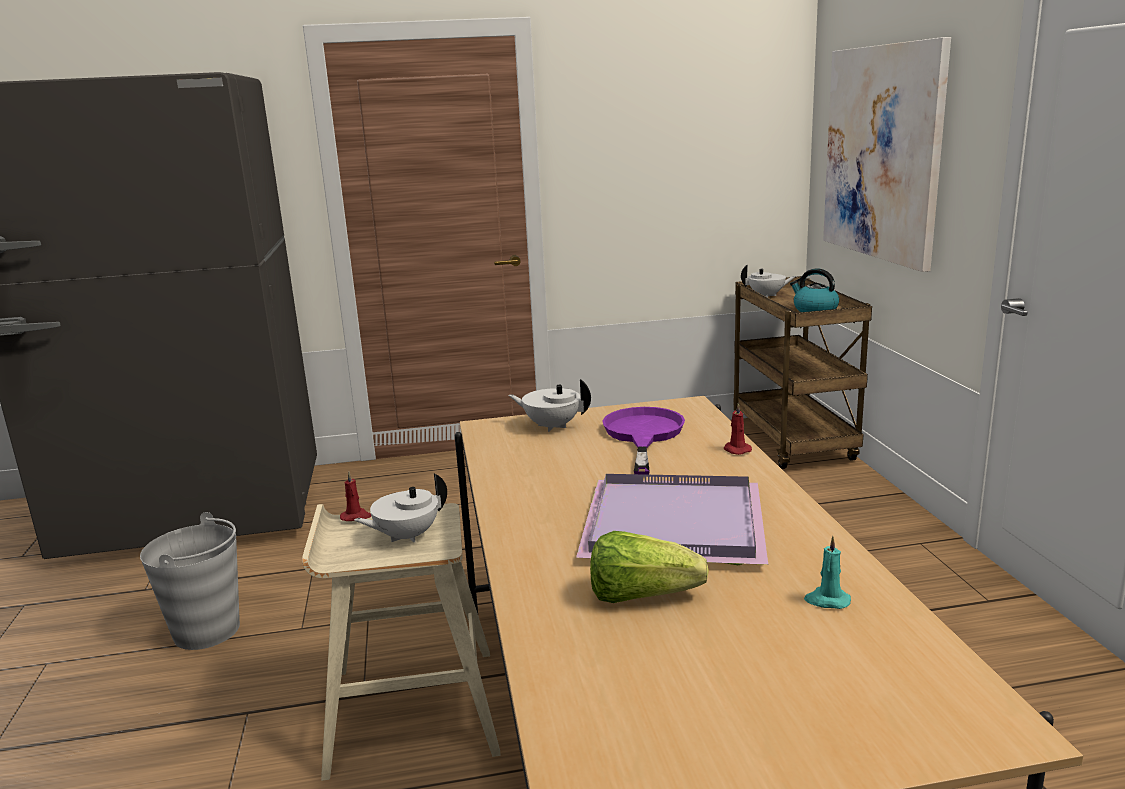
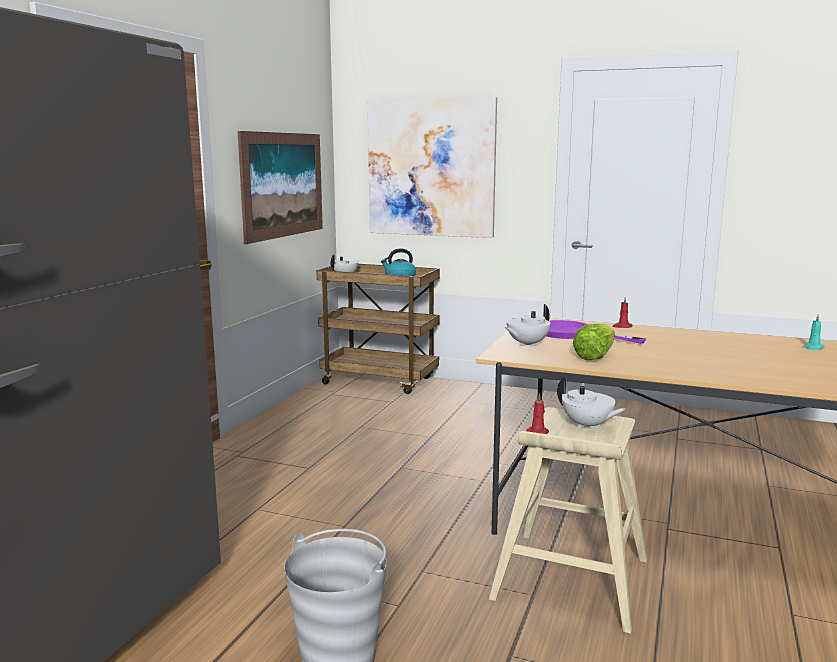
camera: 60 degrees left, 5 degrees down
white teapot [354,473,447,542] -> white teapot turned 45 degrees counterclockwise [557,377,627,429]
purple tray [576,474,768,565] -> none
lettuce [590,531,709,603] -> lettuce moved to [573,324,615,360]
none -> picture [238,131,323,244]

